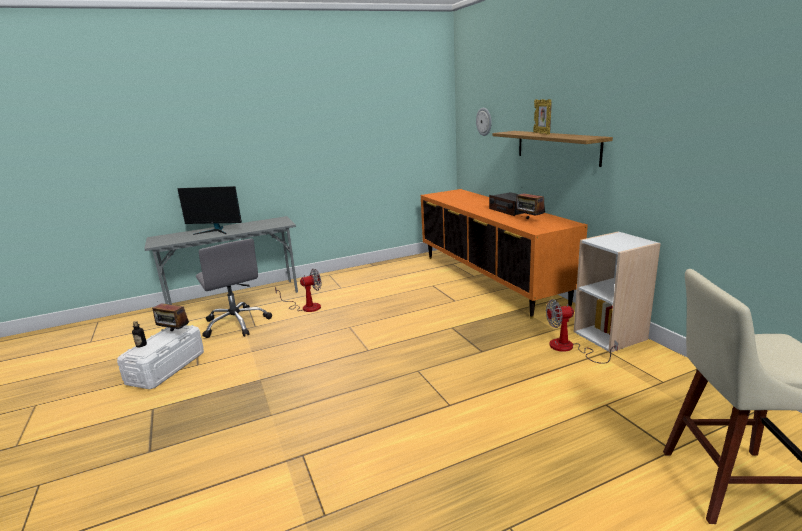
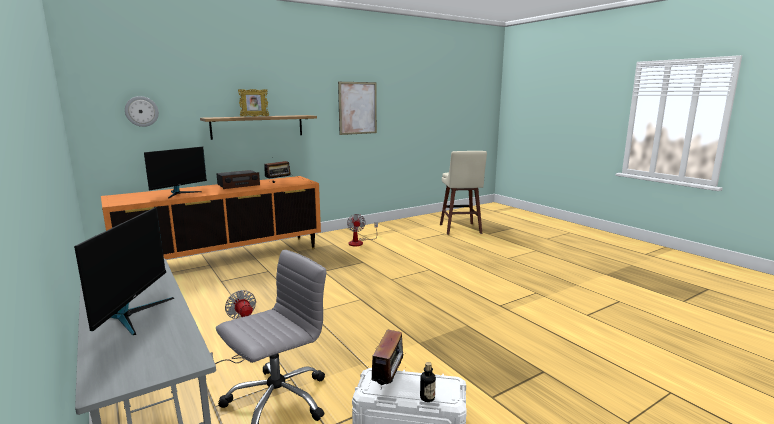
camera: 100 degrees left, 5 degrees down
bookcase [574,231,661,352] -> none
none -> monitor [144,147,207,198]
none -> picture [338,82,377,135]

